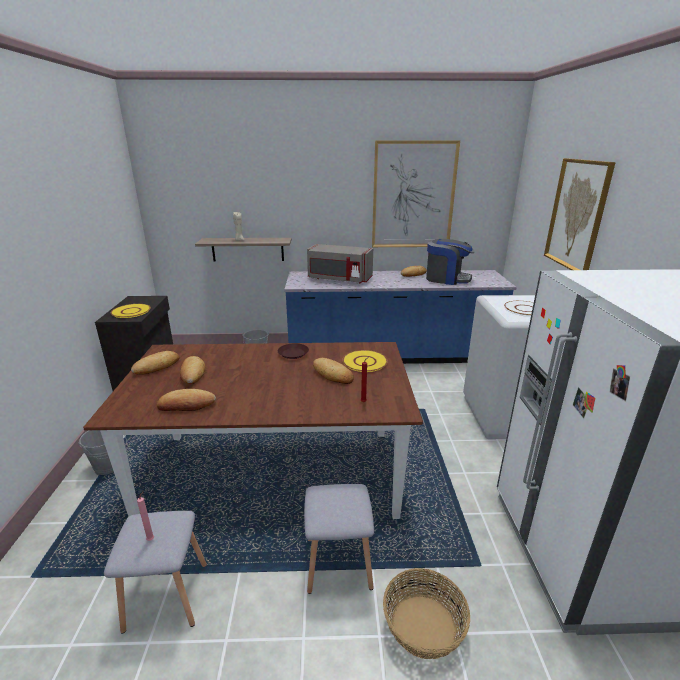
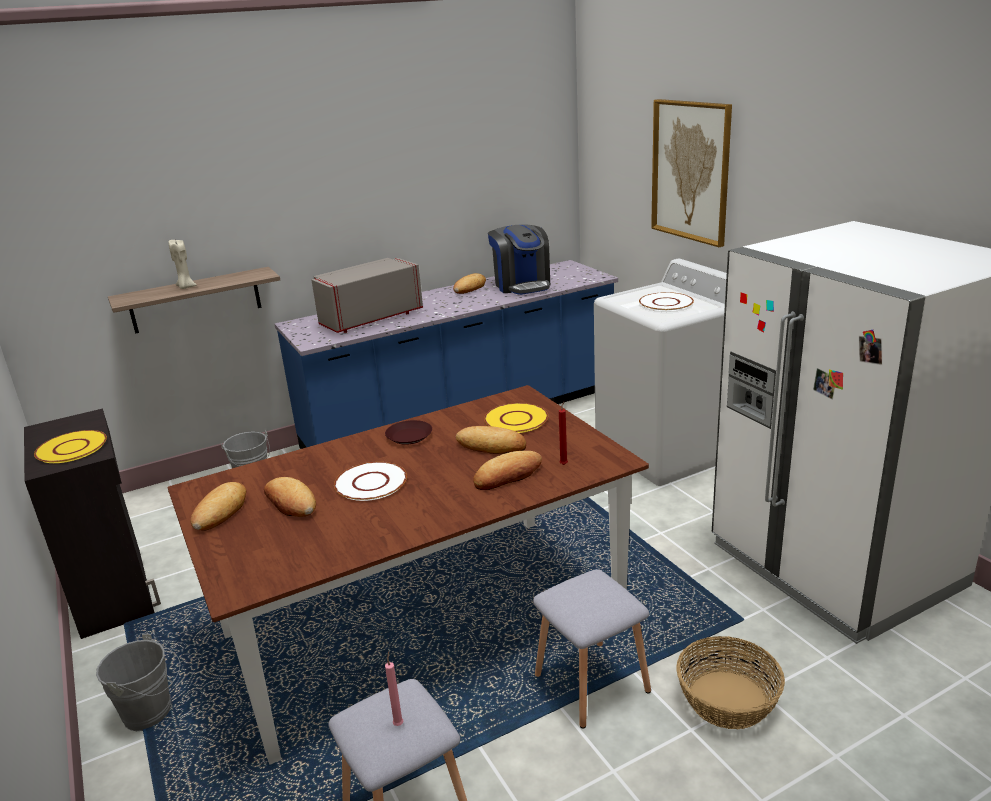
camera: 25 degrees left, 0 degrees up
bread [157,389,216,411] -> bread moved to [473,451,542,490]
grey microwave [307,244,373,283] -> grey microwave turned 150 degrees clockwise [311,258,423,333]
picture [372,140,460,247] -> none
coffee machine [426,239,475,285] -> coffee machine turned 75 degrees clockwise [488,225,550,295]
none -> white plate [334,462,407,501]

